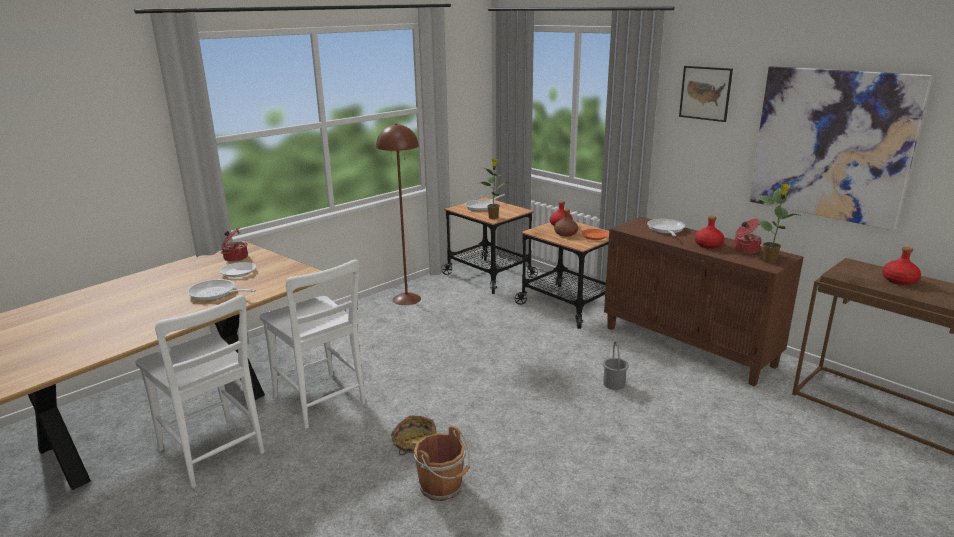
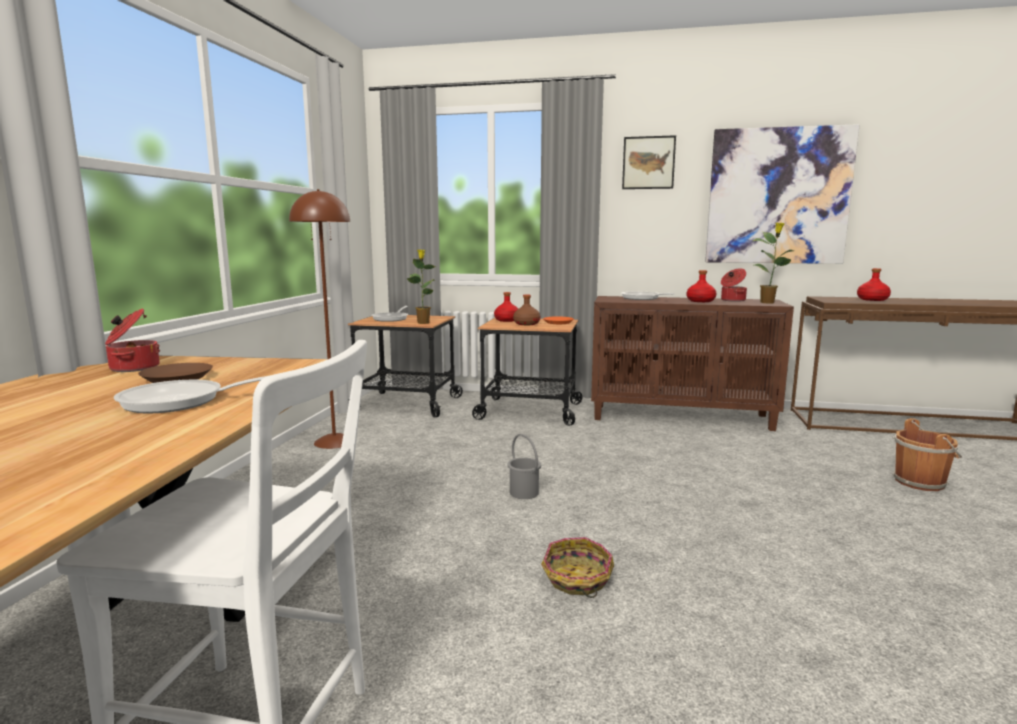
camera: 35 degrees left, 10 degrees down
white plate [220,262,256,277] -> brown plate [138,363,213,383]
white chair [260,259,366,429] -> none
brown bucket [414,426,470,501] -> brown bucket moved to [892,418,962,491]
grey bucket [603,342,629,390] -> grey bucket moved to [507,434,541,499]

